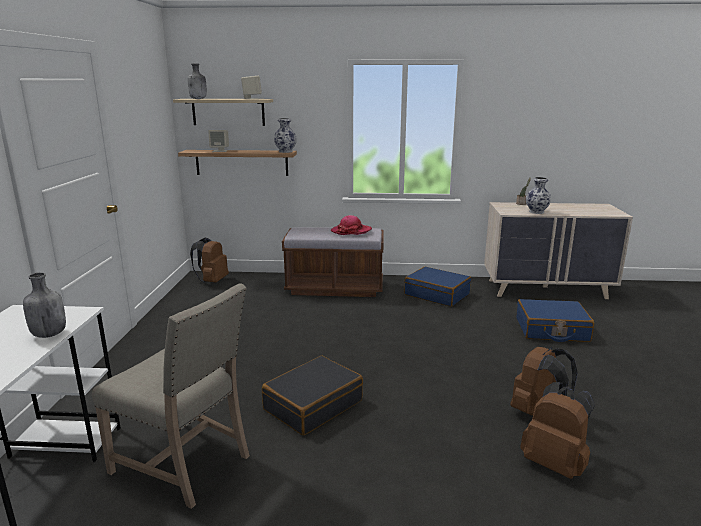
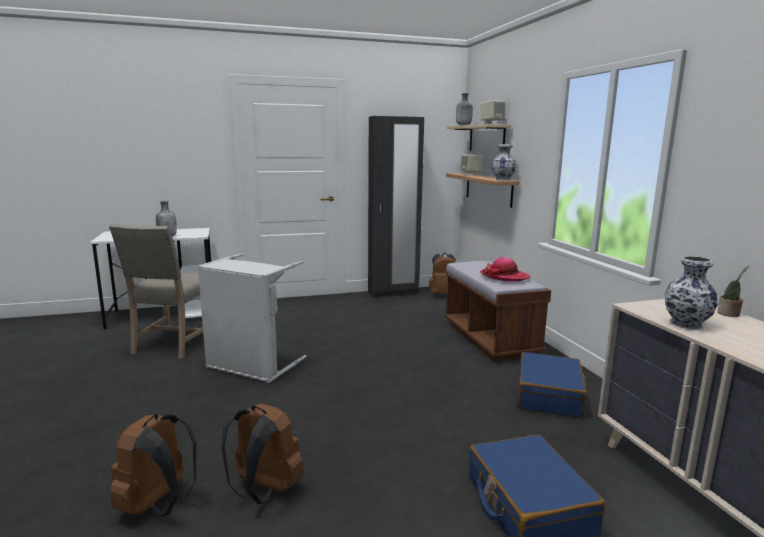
camera: 70 degrees right, 5 degrees down
black suitcase [262,356,363,436] -> grey laundry basket [198,253,306,383]
none -> black wardrobe [368,116,424,298]

